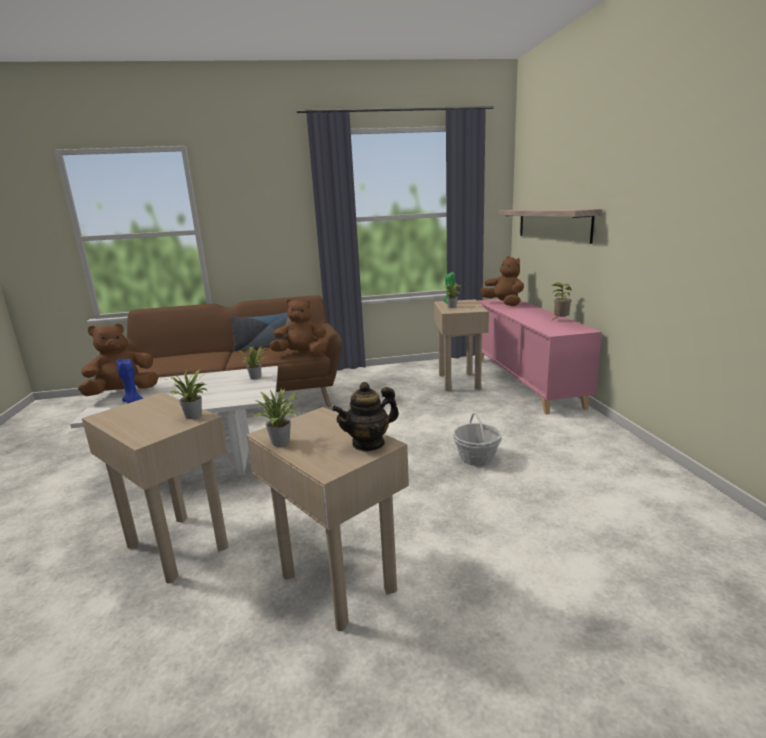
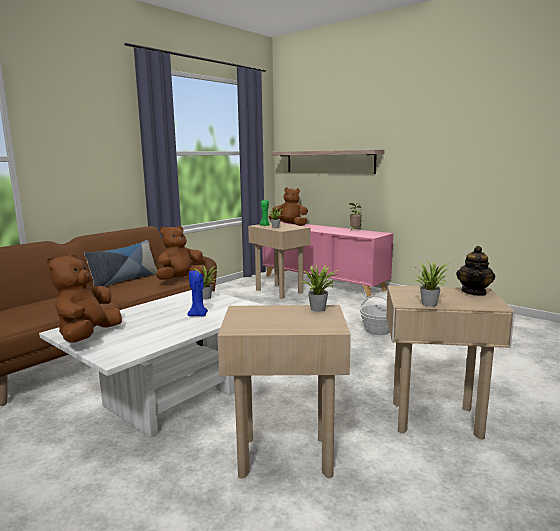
camera: 40 degrees left, 5 degrees down
blue candle [116,358,143,404] -> blue candle moved to [187,271,208,316]

